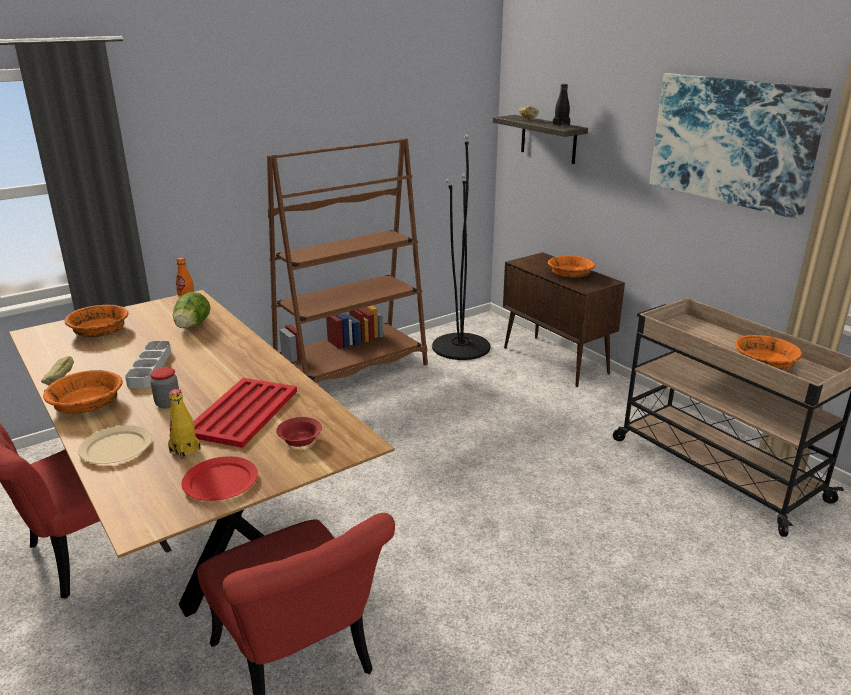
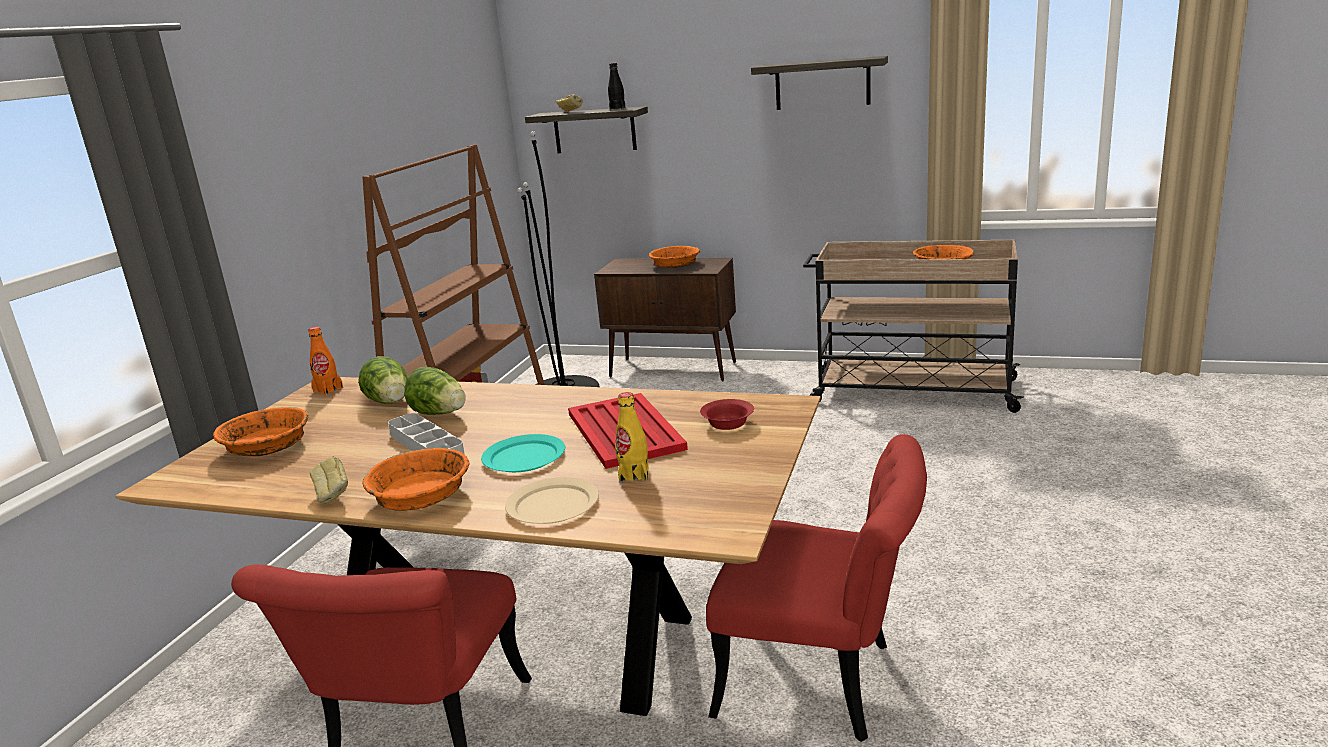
camera: 35 degrees left, 5 degrees down
jar [150,367,179,409] -> turquoise plate [481,434,565,472]
red plate [182,456,258,501] -> none
picture [649,73,832,219] -> shelf [751,56,888,110]
none -> lettuce [404,367,466,415]

